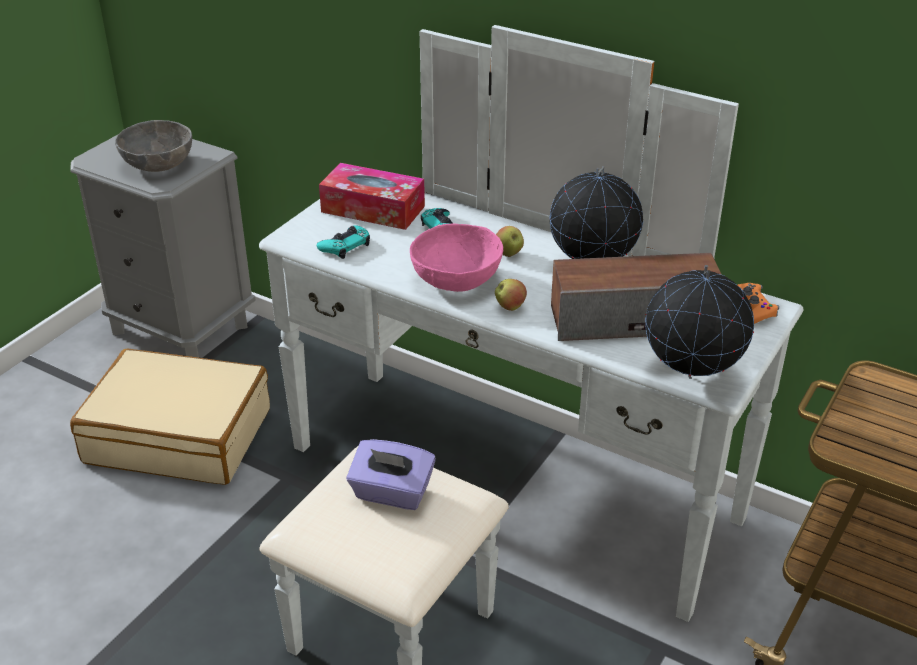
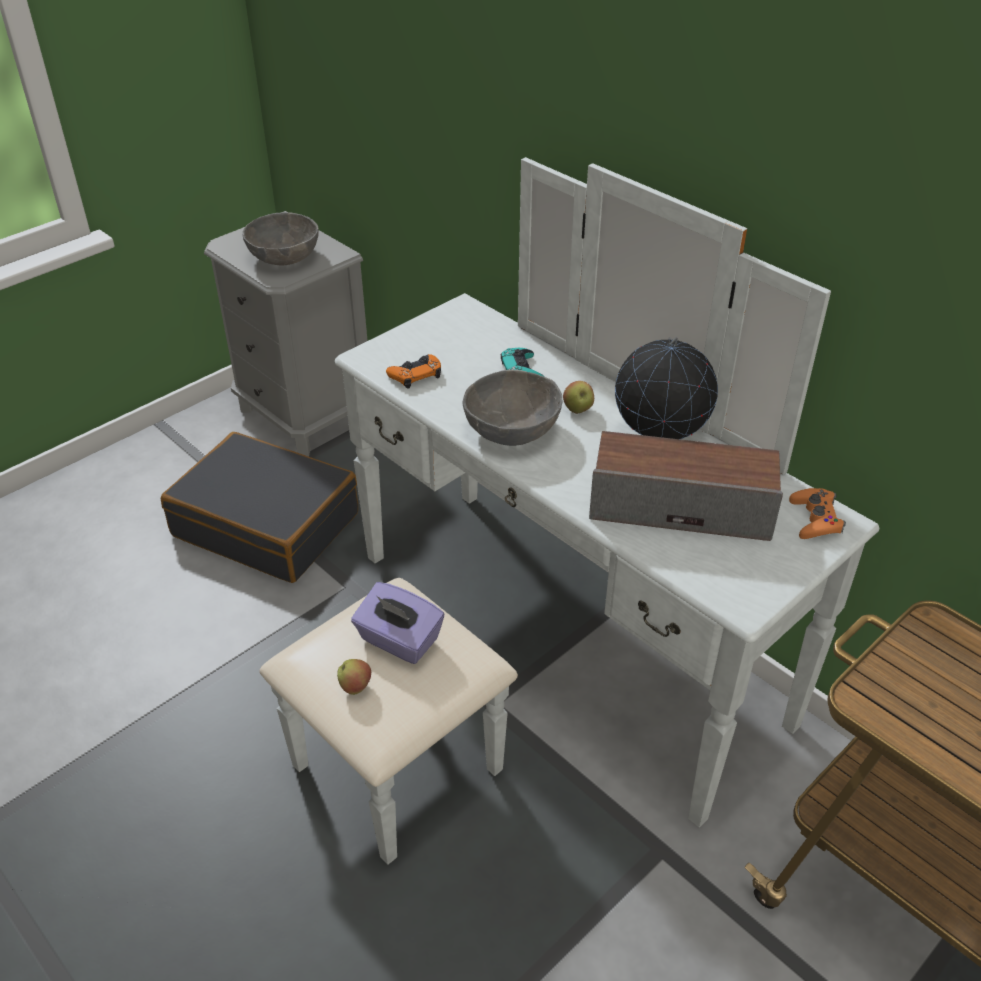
camera: 15 degrees right, 5 degrees up
beige suitcase [70,349,270,485] -> black suitcase [161,432,358,583]
turquoise game controller [317,225,370,259] -> orange game controller [386,354,441,389]
tissue box [319,163,425,230] -> none
pink bowl [410,224,503,292] -> grey bowl [463,370,563,446]
apple [495,279,527,311] -> apple moved to [337,659,372,695]
globe [645,265,754,379] -> none

